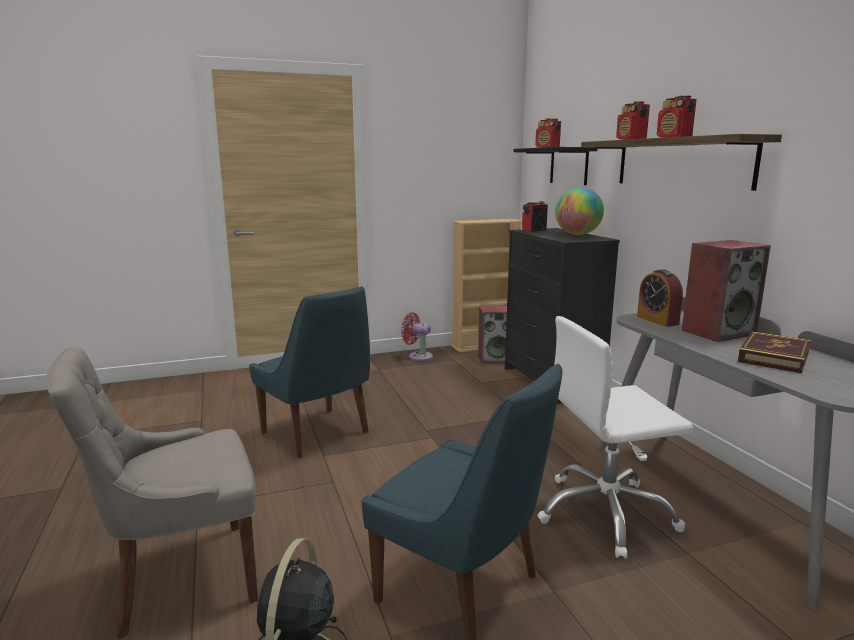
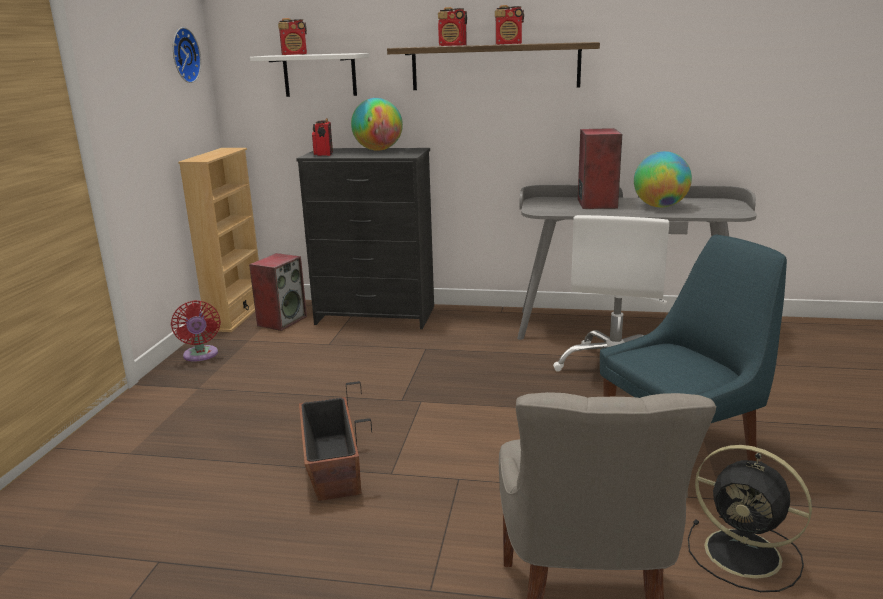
camera: 60 degrees left, 5 degrees up
blue chair [249,287,370,459] -> planter [299,381,372,501]
red fan [401,312,433,361] -> red fan turned 75 degrees counterclockwise [171,300,221,361]
black shelf [513,147,597,185] -> white shelf [250,53,369,97]
alarm clock [637,270,683,327] -> none
book [738,331,811,373] -> globe [634,151,692,208]
none -> wall clock [173,27,201,83]

